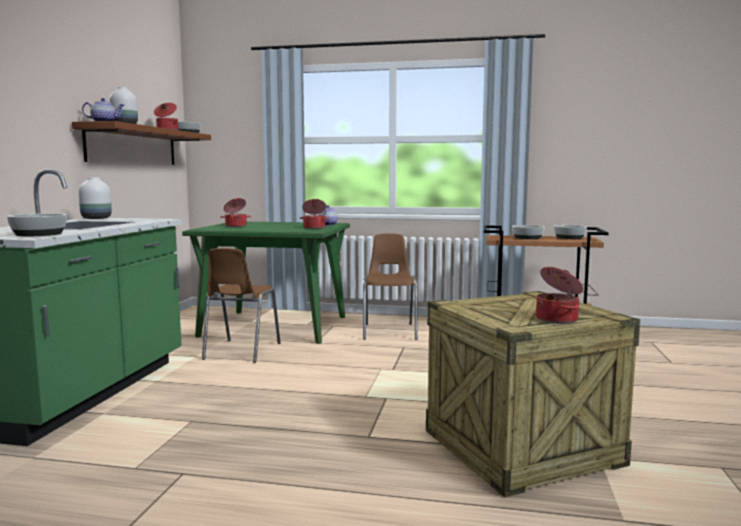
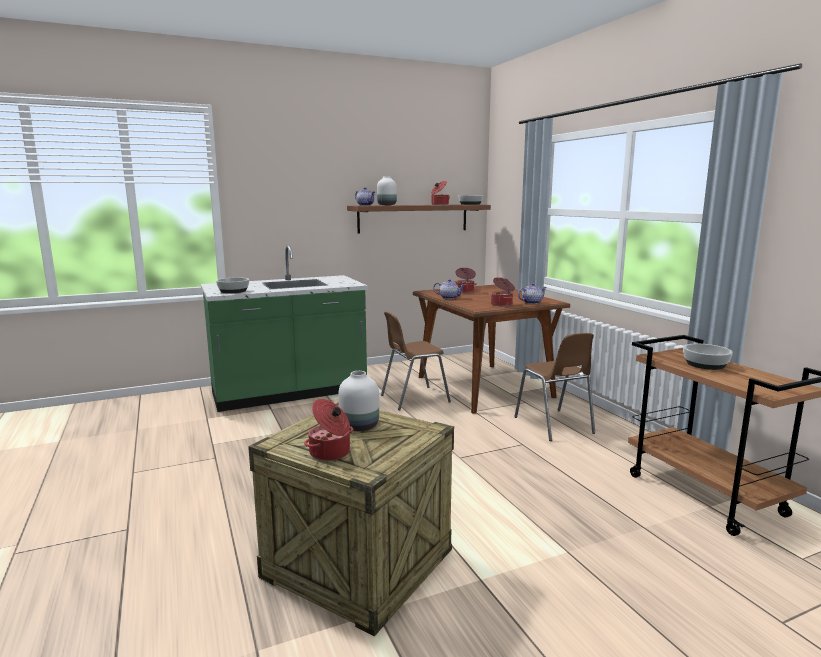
camera: 55 degrees right, 5 degrees up
white vase [79,177,112,219] -> white vase moved to [339,371,379,431]
green dining table [182,222,350,344] -> brown dining table [413,285,570,414]
brown chair [363,233,418,340] -> brown chair turned 105 degrees clockwise [514,333,595,441]
bowl [554,225,587,239] -> none
none -> teapot [433,279,465,299]

